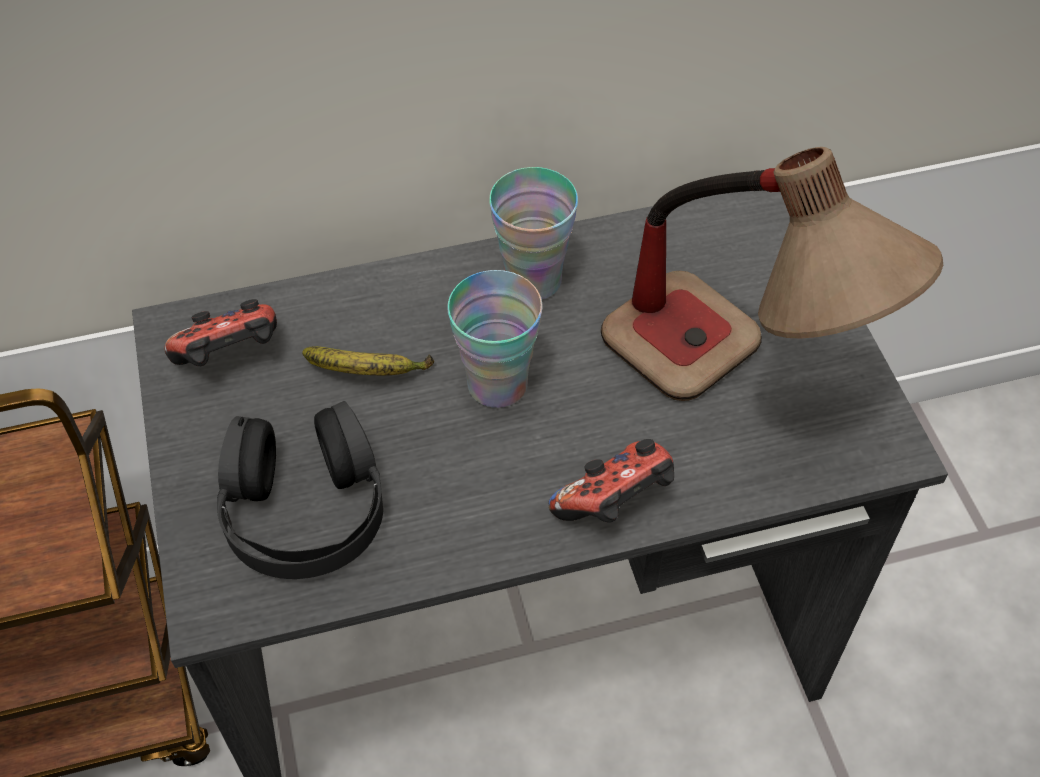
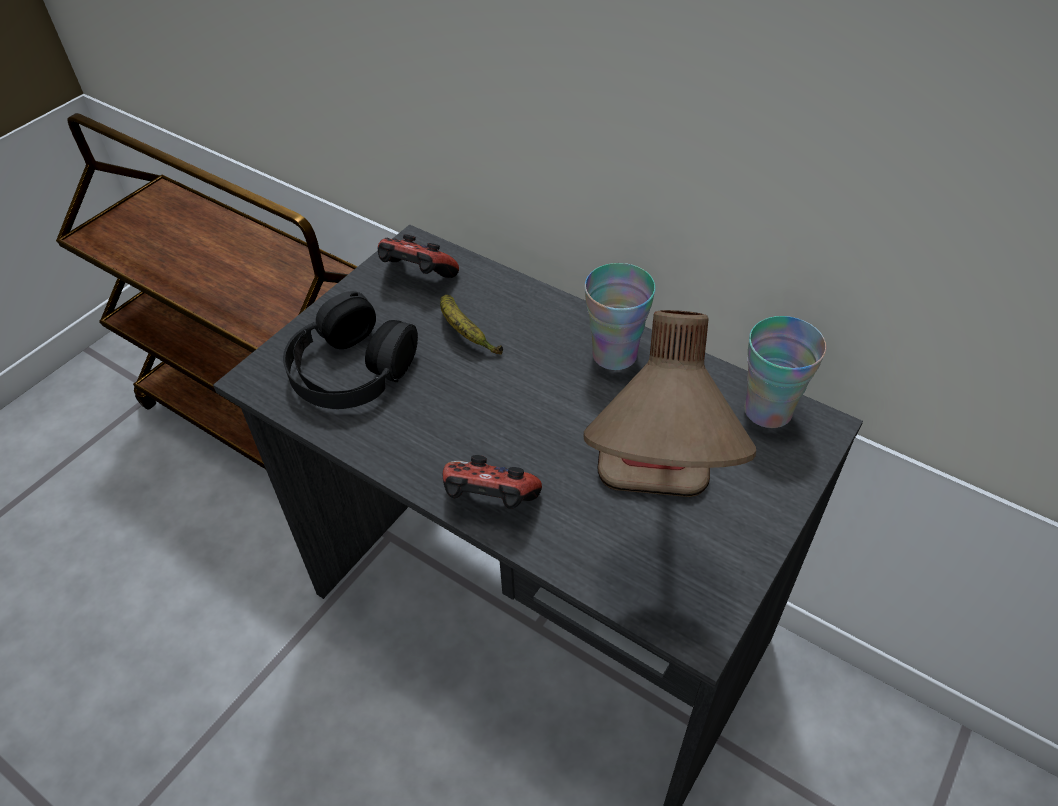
camera: 50 degrees right, 5 degrees down
cup [447,270,542,408] -> cup moved to [744,316,826,428]

